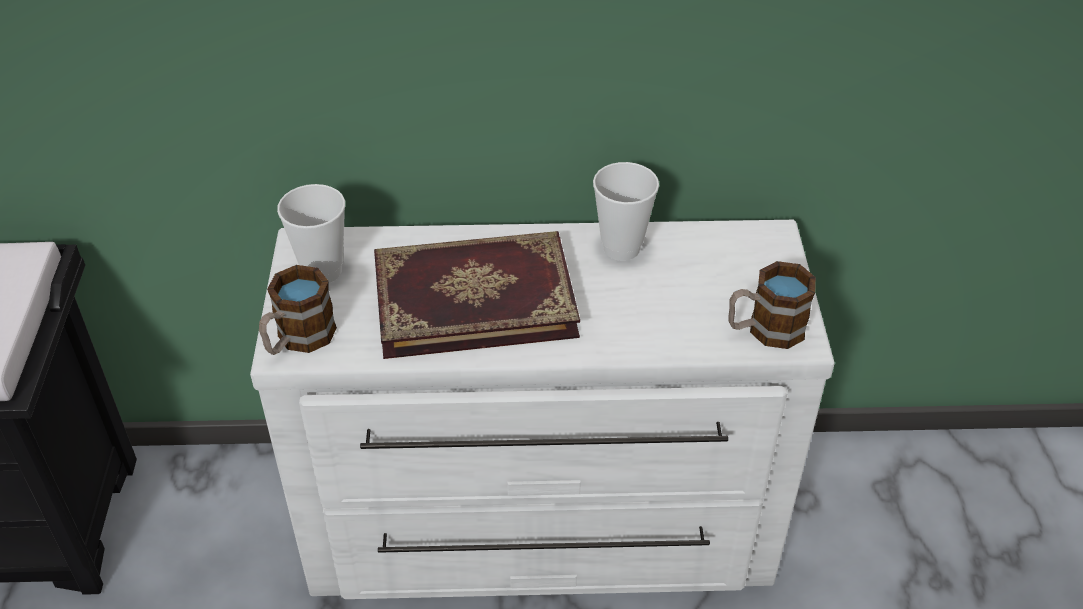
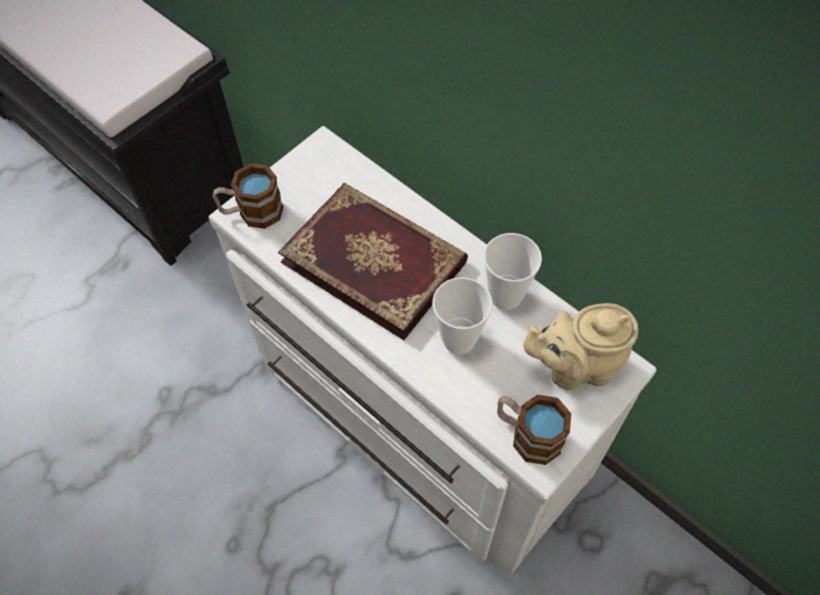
camera: 45 degrees right, 15 degrees up
cup [277,184,345,283] -> cup moved to [432,277,493,354]
none -> beige teapot [523,303,638,390]

